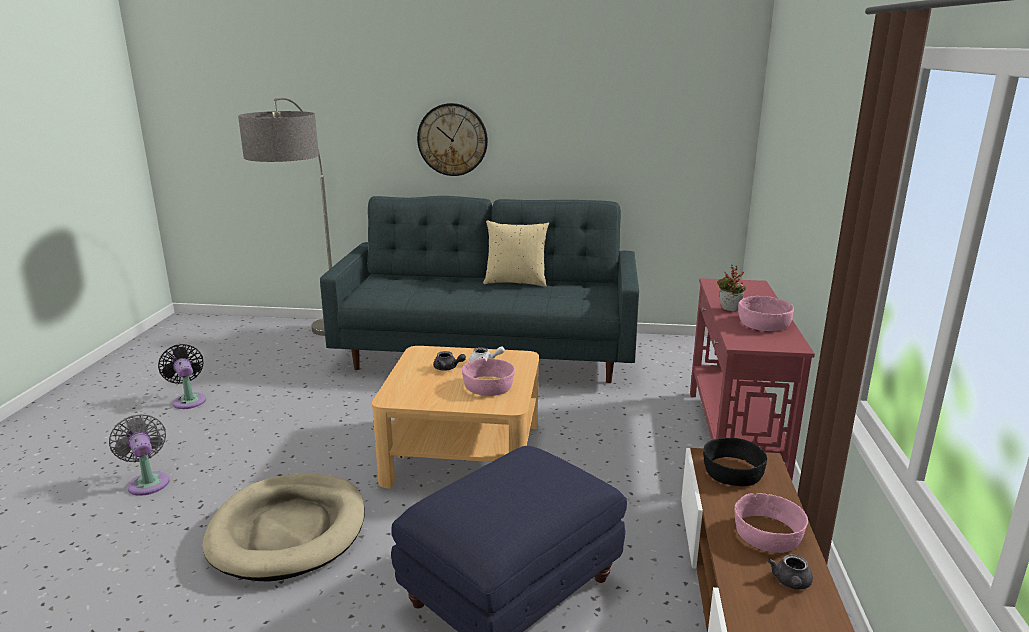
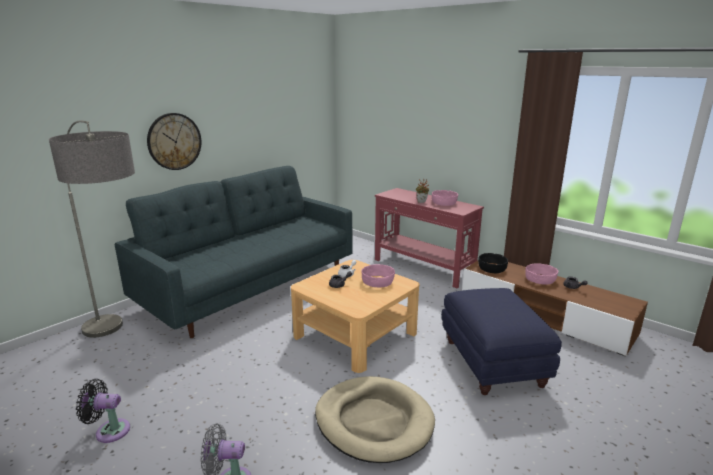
camera: 55 degrees left, 0 degrees up
beige pillow [483,220,549,287] -> none

